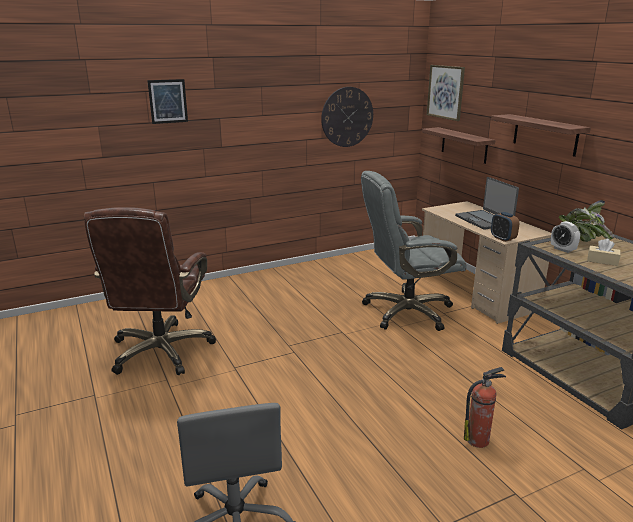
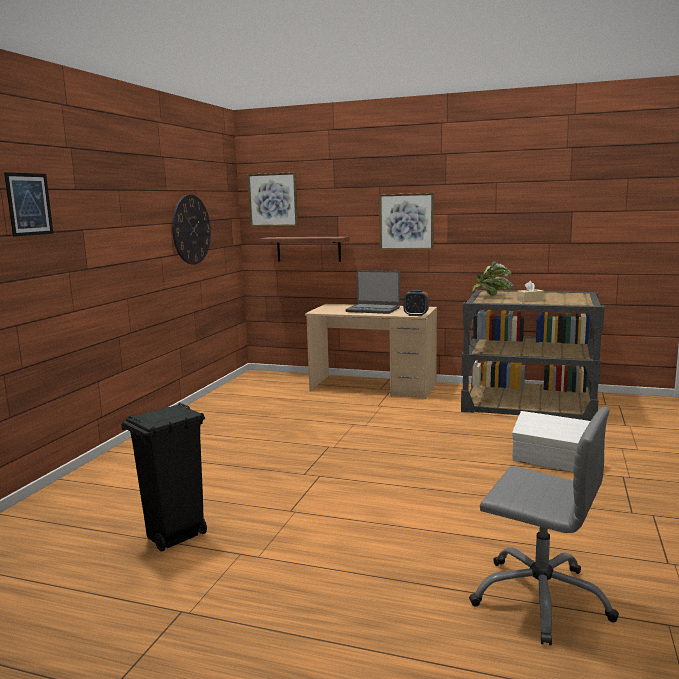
camera: 45 degrees left, 10 degrees down
brown office chair [84,207,216,375] -> black trash can [121,402,207,552]
grey office chair [361,171,467,331] -> none
fire extinguisher [464,367,506,448] -> white storage box [512,411,590,472]
shelf [491,114,591,157] -> picture [379,193,434,250]
alarm clock [551,221,580,253] -> none

